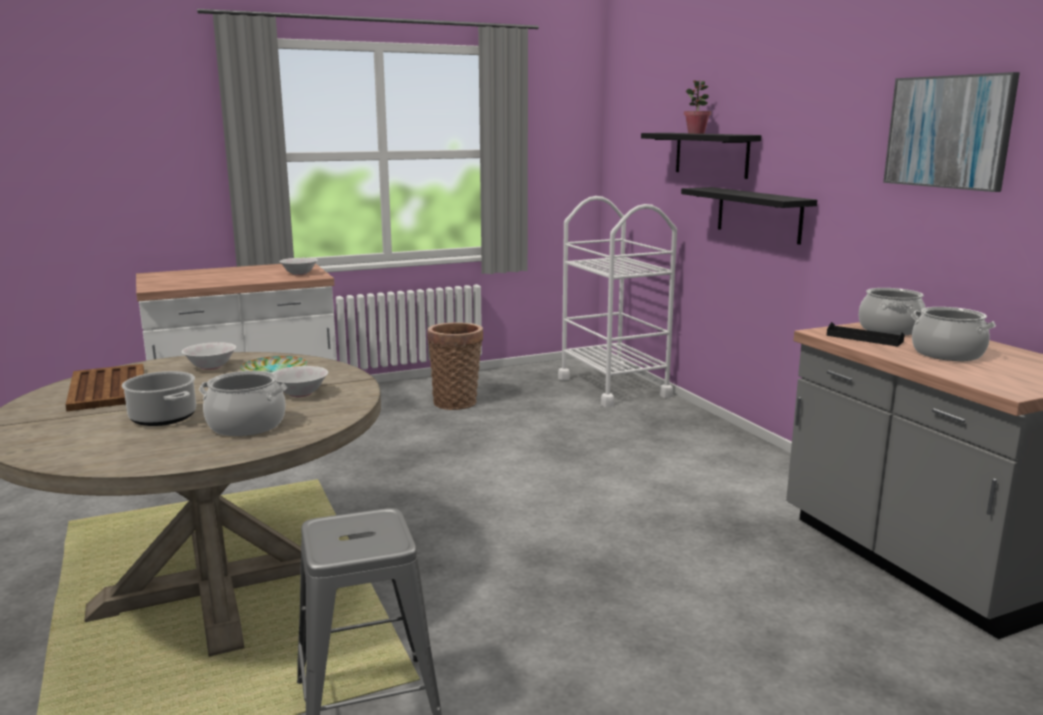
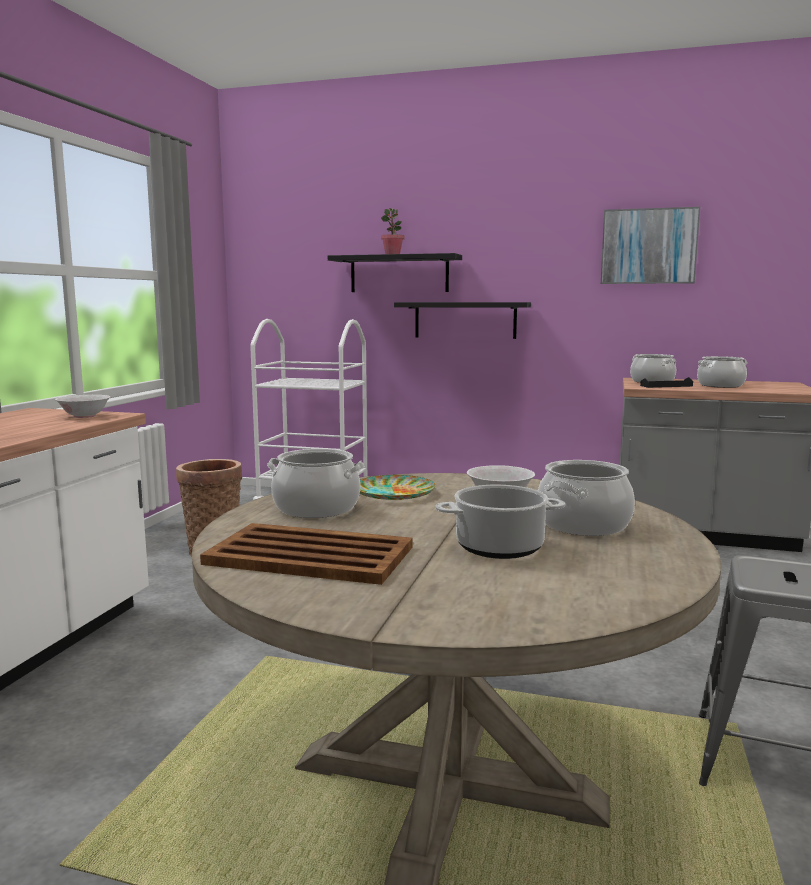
camera: 50 degrees left, 5 degrees down
white bowl [182,342,236,370] -> cooking pot [267,449,364,518]

